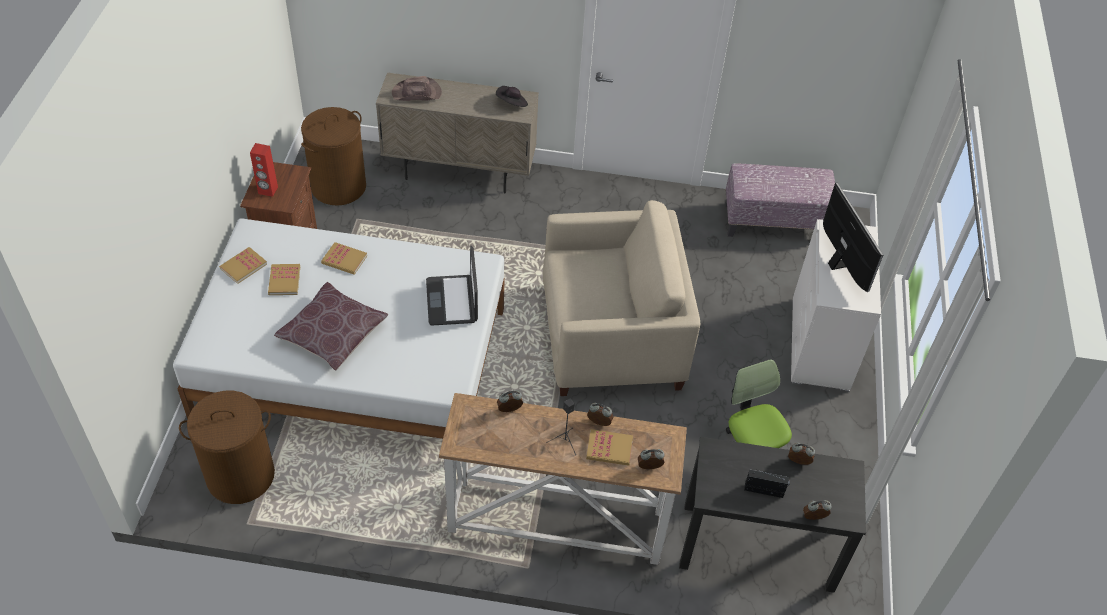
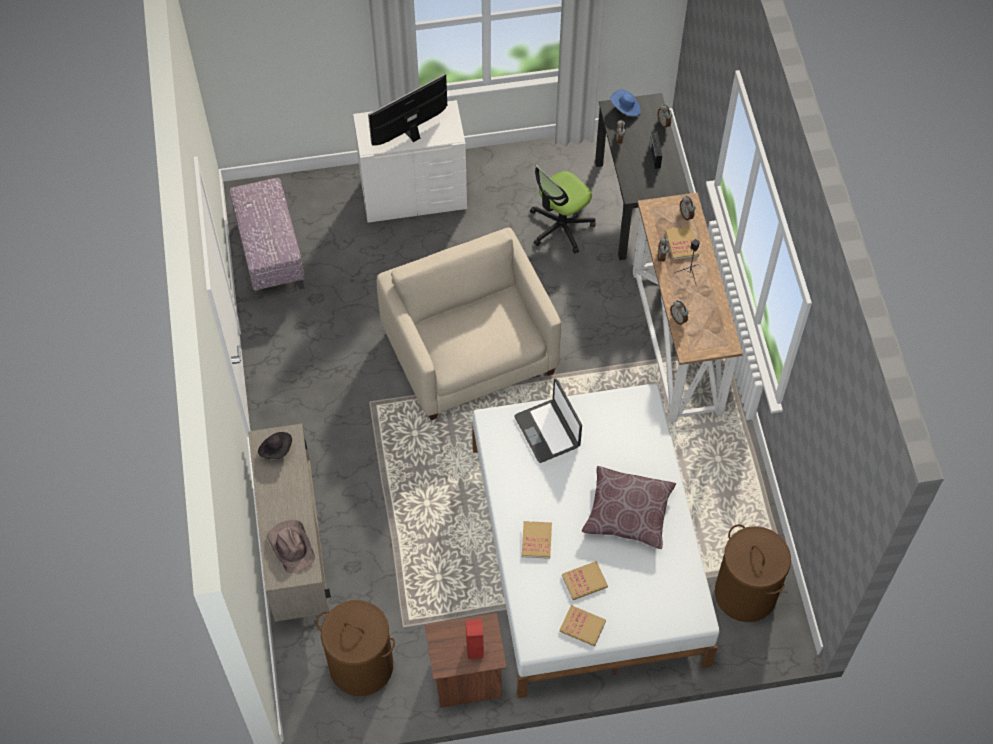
camera: 105 degrees left, 10 degrees up
laptop [426,246,478,326] -> laptop turned 90 degrees clockwise [515,378,582,463]
none -> blue hat [610,89,641,116]

